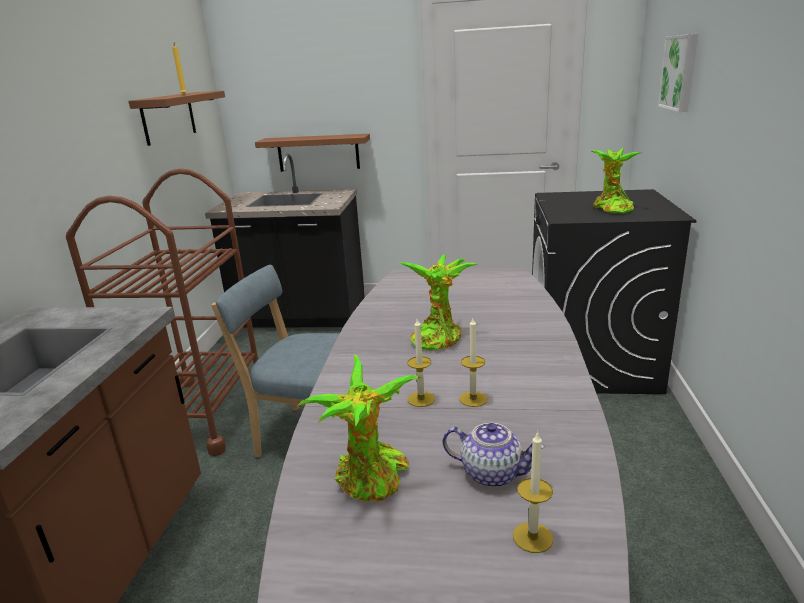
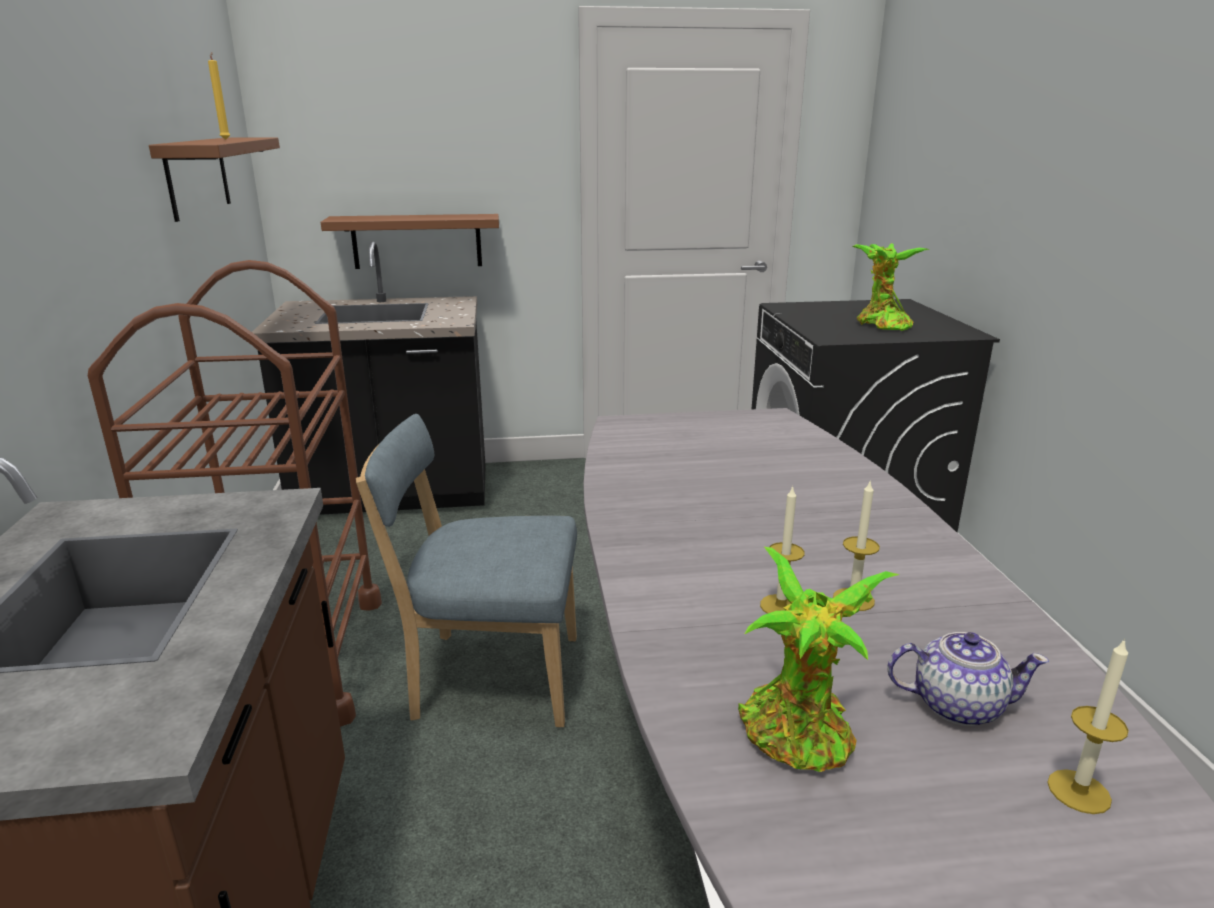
camera: 15 degrees left, 0 degrees up
potted plant [400,254,478,350] -> none
picture [658,34,698,112] -> none

